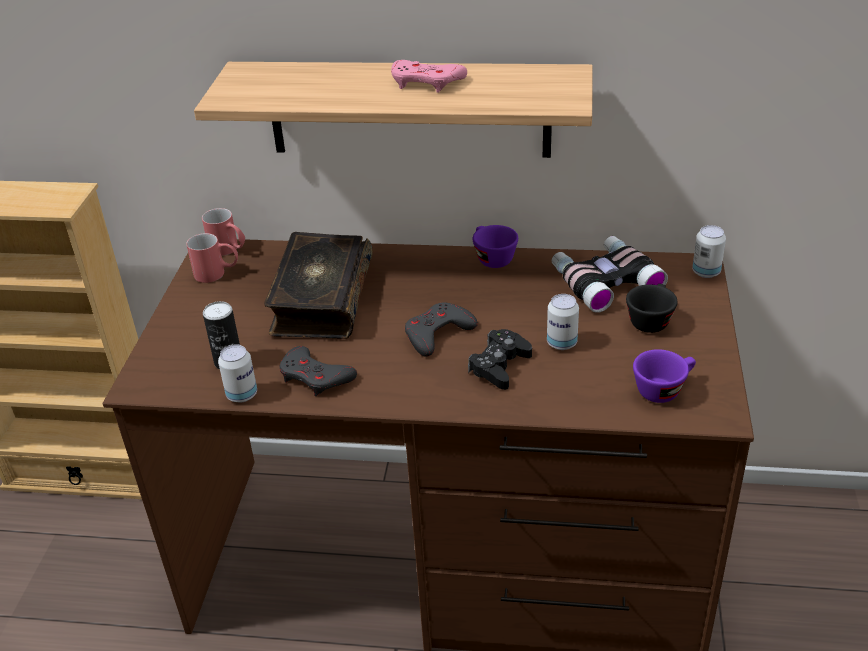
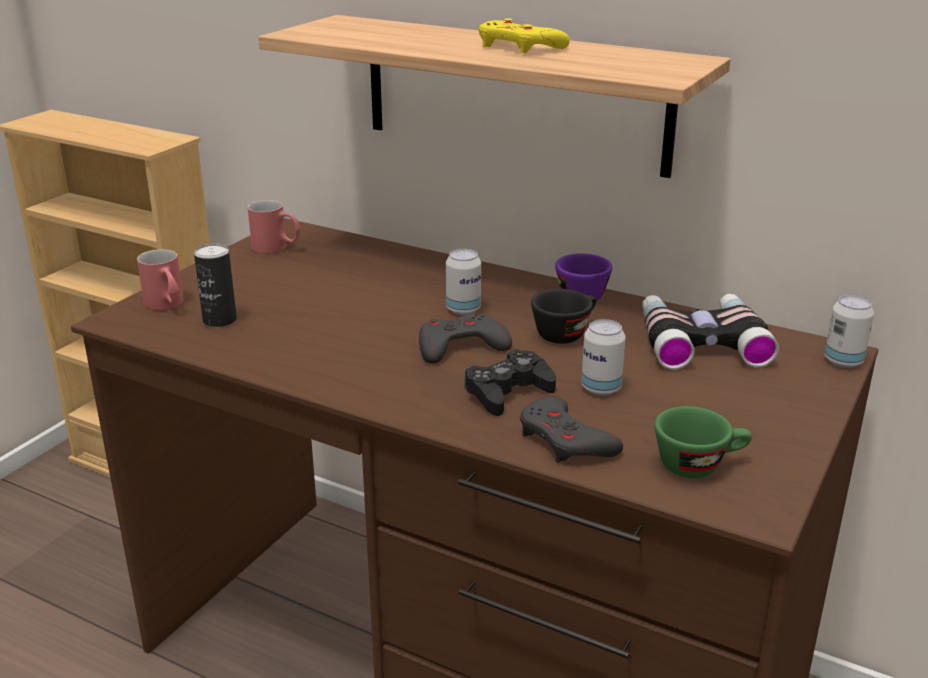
camera: 20 degrees right, 10 degrees down
red mug [202,208,245,256] -> red mug moved to [137,249,183,310]
can [218,344,257,402] -> can moved to [446,249,481,315]
book [264,232,373,339] -> none
grey game controller [280,346,357,396] -> grey game controller moved to [520,396,623,463]
pink game controller [391,60,467,93] -> yellow game controller [479,18,570,53]
black cup [626,284,677,333] -> black cup moved to [531,289,596,344]
purple cup [633,349,696,403] -> green cup [655,406,752,478]

